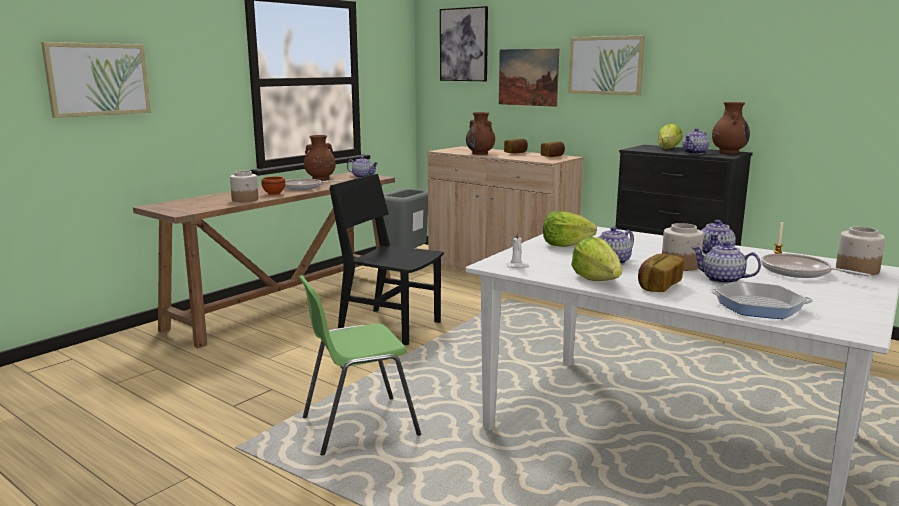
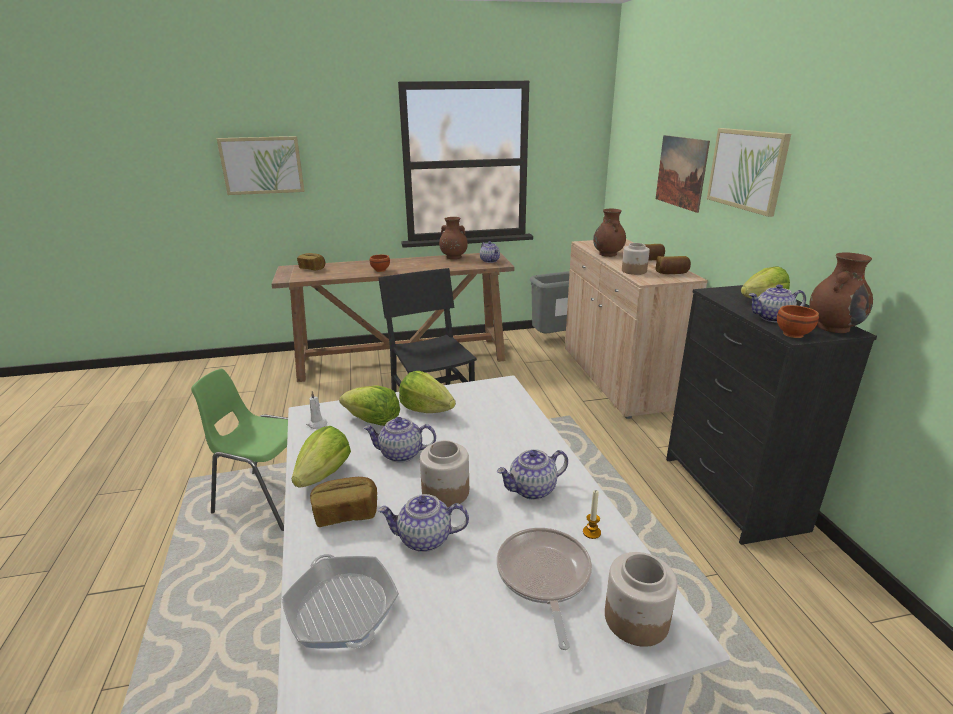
camera: 40 degrees right, 10 degrees up
jar [230,171,258,202] -> jar moved to [622,243,650,275]
frying pan [285,179,343,190] -> none
picture [440,6,488,81] -> none
teapot [691,241,761,284] -> teapot turned 75 degrees counterclockwise [378,494,469,552]
none -> bread [297,253,325,270]
none -> lettuce [339,385,400,426]
none -> brown bowl [777,305,819,338]

